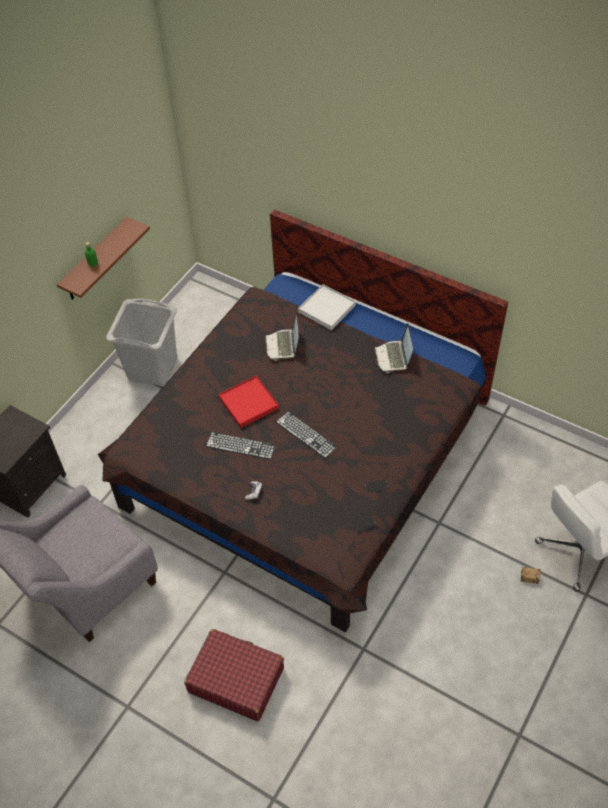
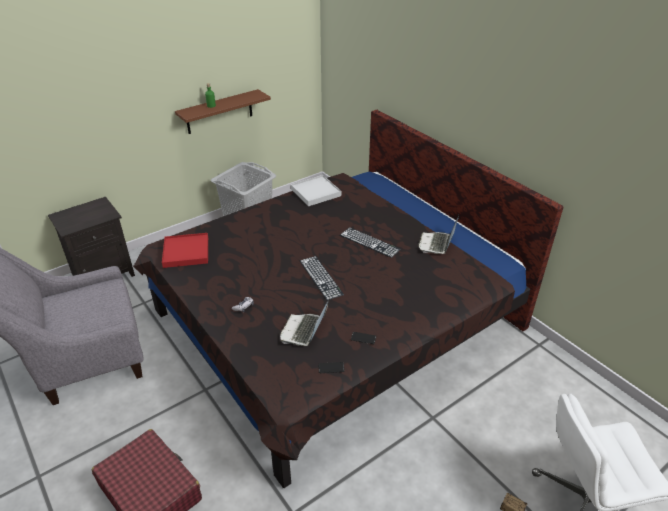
camera: 20 degrees right, 15 degrees down
keyboard [206,432,275,460] -> keyboard moved to [340,227,400,258]
red tray [218,375,279,428] -> red tray moved to [162,233,208,268]
laptop [265,312,299,361] -> laptop moved to [280,297,330,346]
white tray [298,284,356,330] -> white tray moved to [291,175,341,206]

